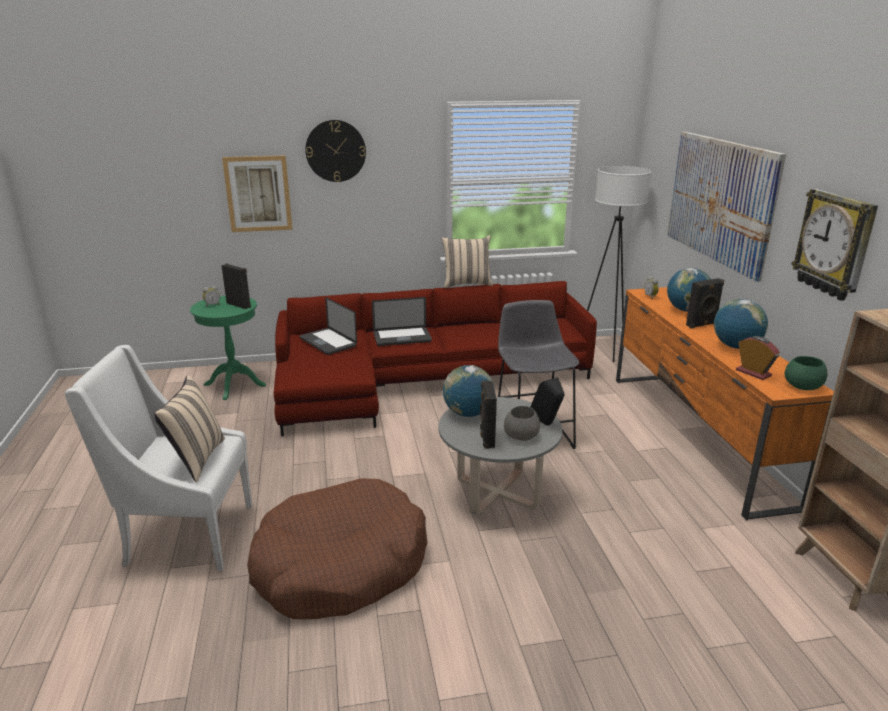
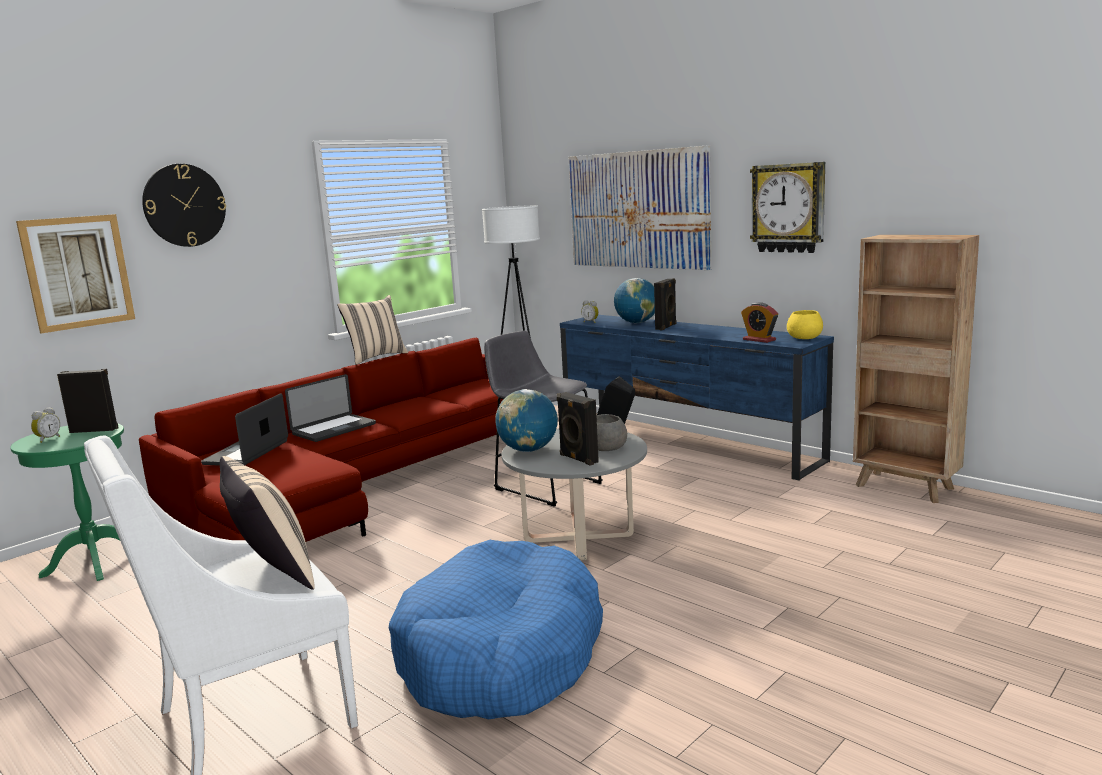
camera: 35 degrees left, 10 degrees down
brown dog bed [247,478,428,619] -> blue dog bed [389,540,603,720]
laptop [300,297,357,355] -> laptop turned 90 degrees clockwise [201,393,288,466]
orange tv stand [616,287,834,520] -> blue tv stand [560,315,834,481]
globe [714,299,768,349] -> none
alarm clock [736,336,780,380] -> alarm clock turned 150 degrees counterclockwise [741,302,778,343]
green bowl [784,356,827,390] -> yellow bowl [787,310,823,339]

